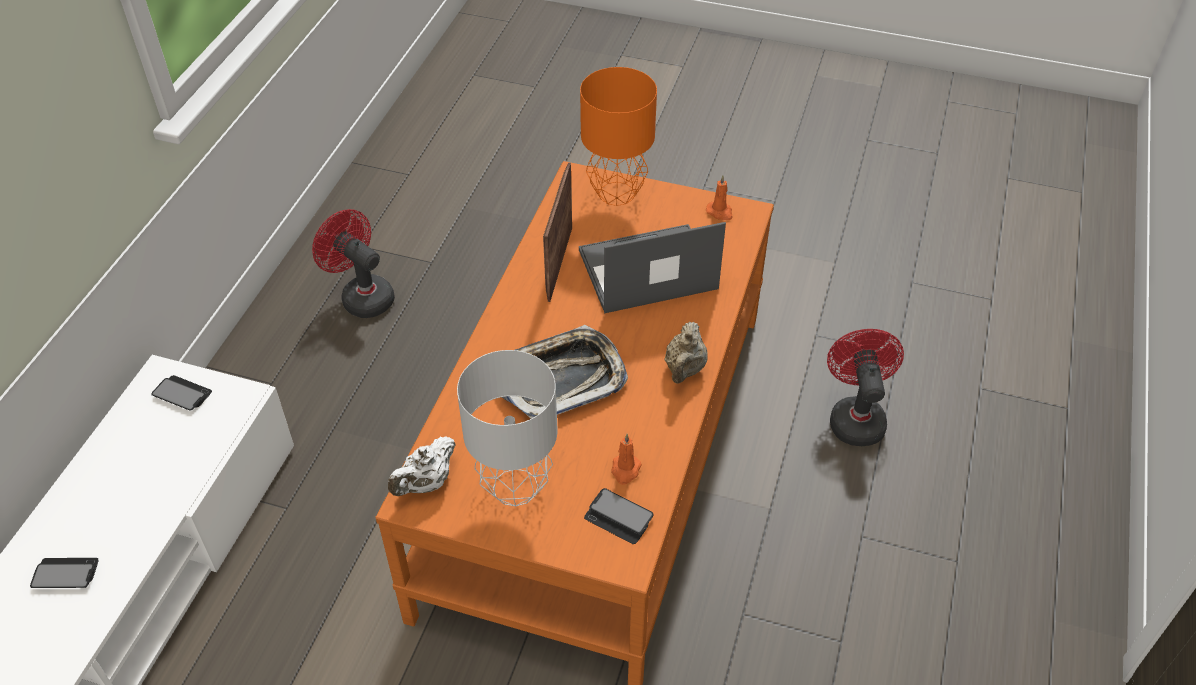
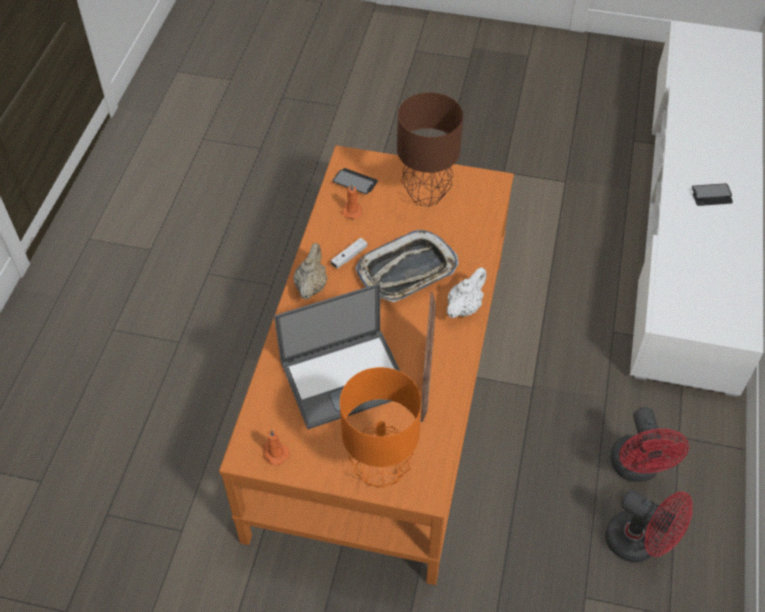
camera: 175 degrees right, 5 degrees up
phone [151,375,212,411] -> none
white teapot [388,436,455,496] -> white teapot moved to [447,267,487,318]
grey table lamp [457,350,558,506] -> brown table lamp [397,92,463,206]
red fan [827,329,904,446] -> red fan moved to [610,407,689,482]
none -> white game controller [331,238,367,269]

